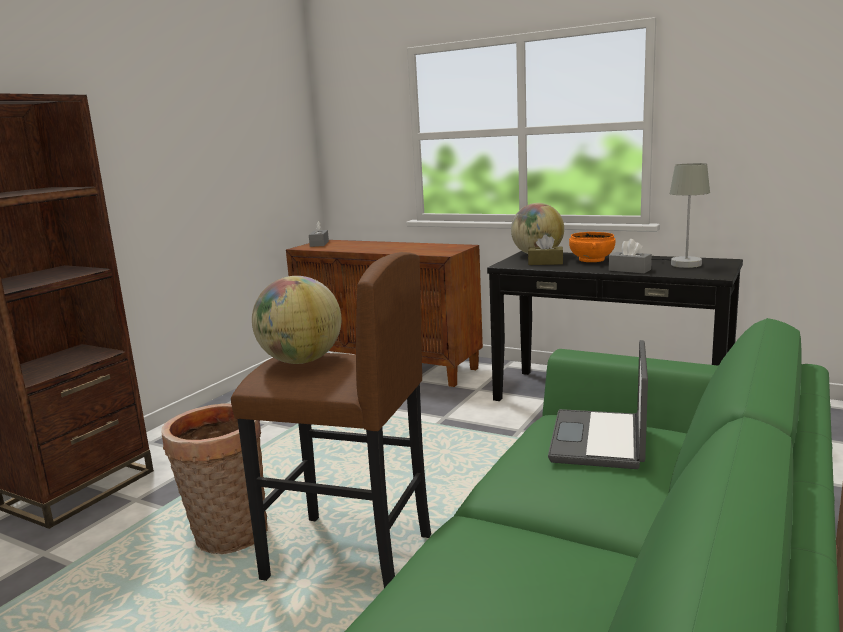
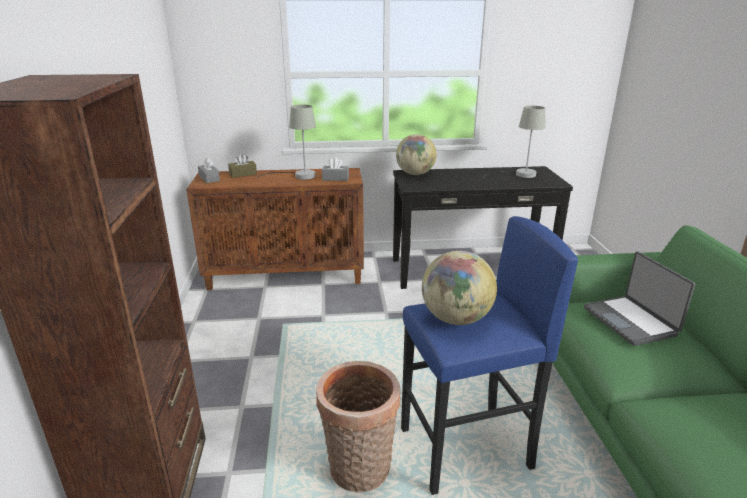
camera: 35 degrees left, 10 degrees up
brown stool [231,252,431,588] -> blue stool [401,216,578,495]
brown tissue box [528,234,563,265] -> brown tissue box moved to [228,154,257,178]
orange bowl [569,232,616,262] -> none
grey tissue box [609,239,652,274] -> grey tissue box moved to [322,157,349,181]
none -> grey table lamp [257,105,316,180]

